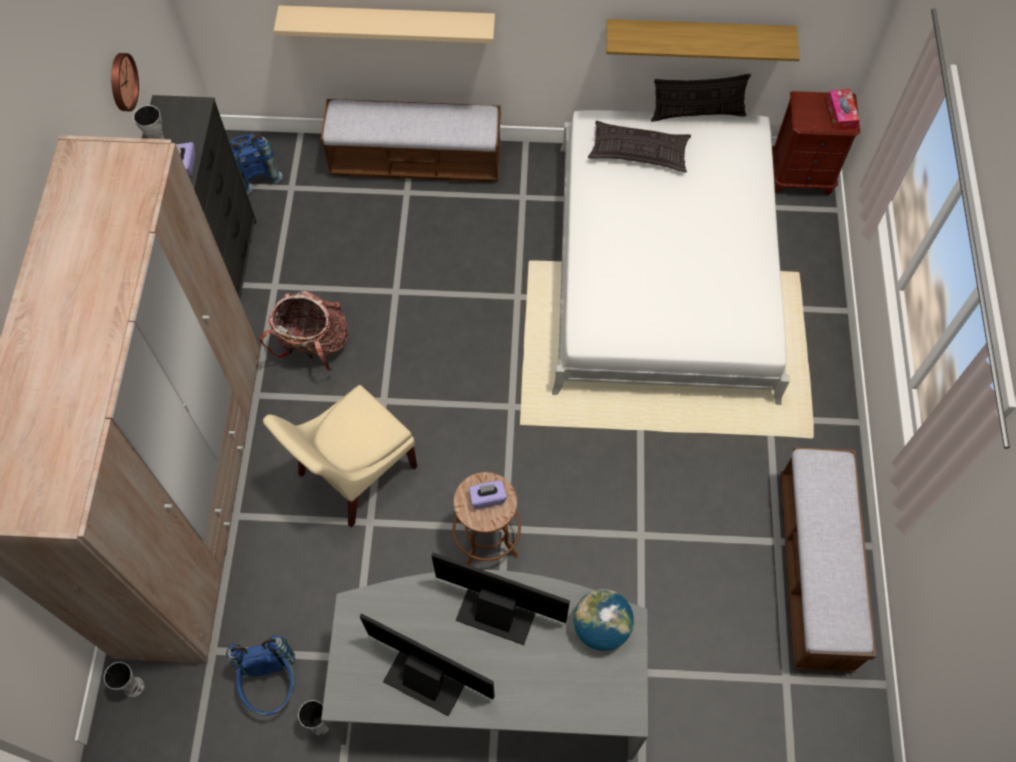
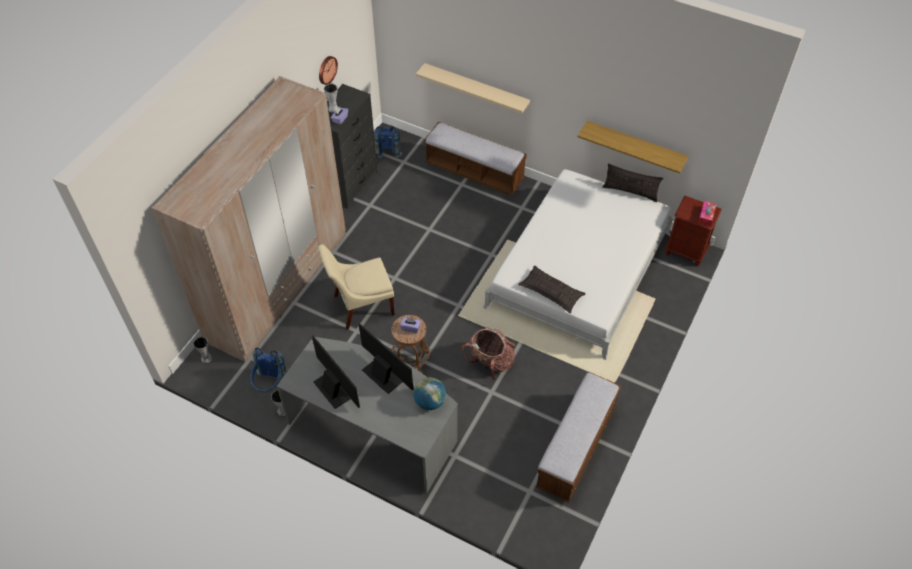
camera: 25 degrees right, 10 degrees down
backpack [260,290,348,371] -> backpack moved to [462,327,515,381]
pillow [588,121,691,173] -> pillow moved to [518,266,586,314]

